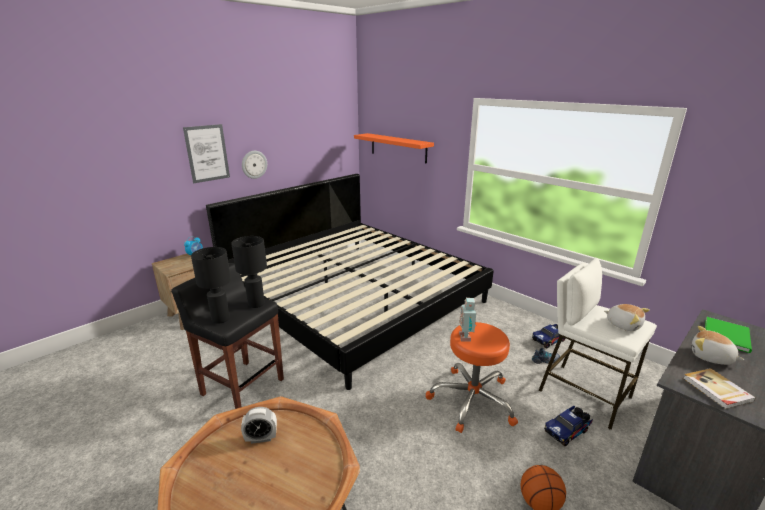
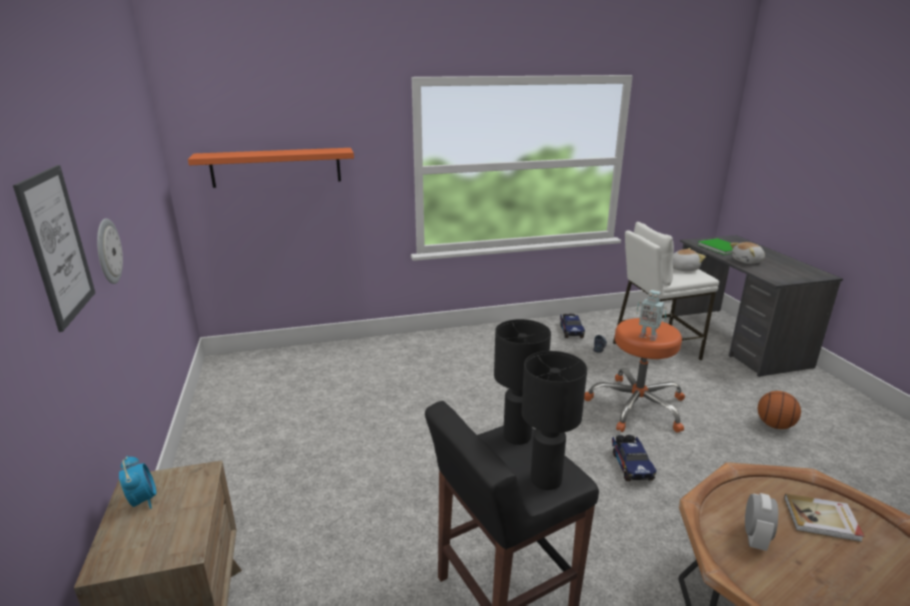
camera: 60 degrees left, 0 degrees up
bed [206,174,494,390] -> none
toy truck [544,406,593,446] -> toy truck moved to [612,435,657,481]
book [683,368,756,409] -> book moved to [784,494,864,542]

